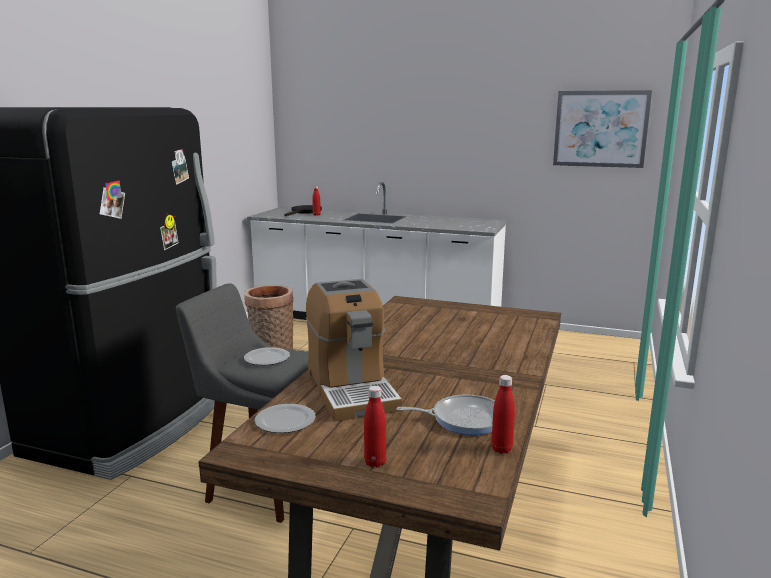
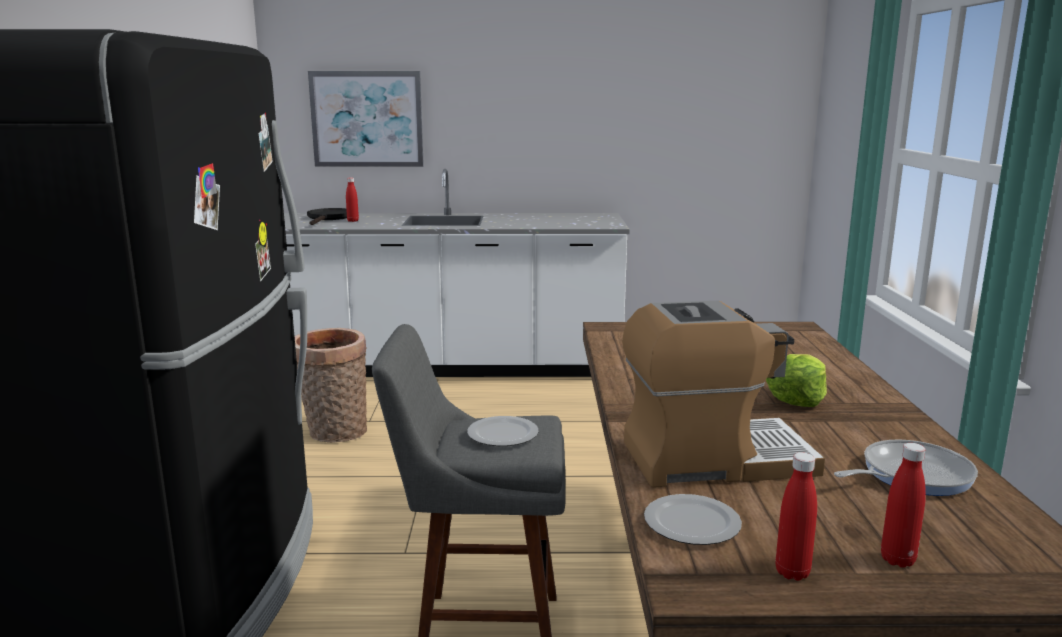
camera: 20 degrees left, 0 degrees up
coffee machine [306,279,402,422] -> coffee machine turned 60 degrees counterclockwise [622,301,825,488]
red bottle [491,375,515,454] -> red bottle moved to [775,452,817,581]
picture [553,90,652,168] -> picture moved to [308,71,424,167]
none -> lettuce [766,354,827,407]

